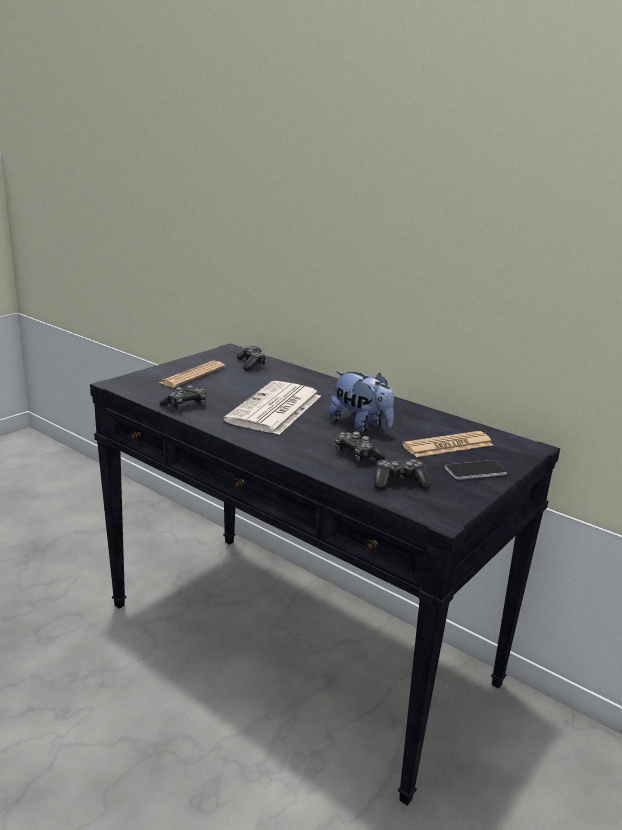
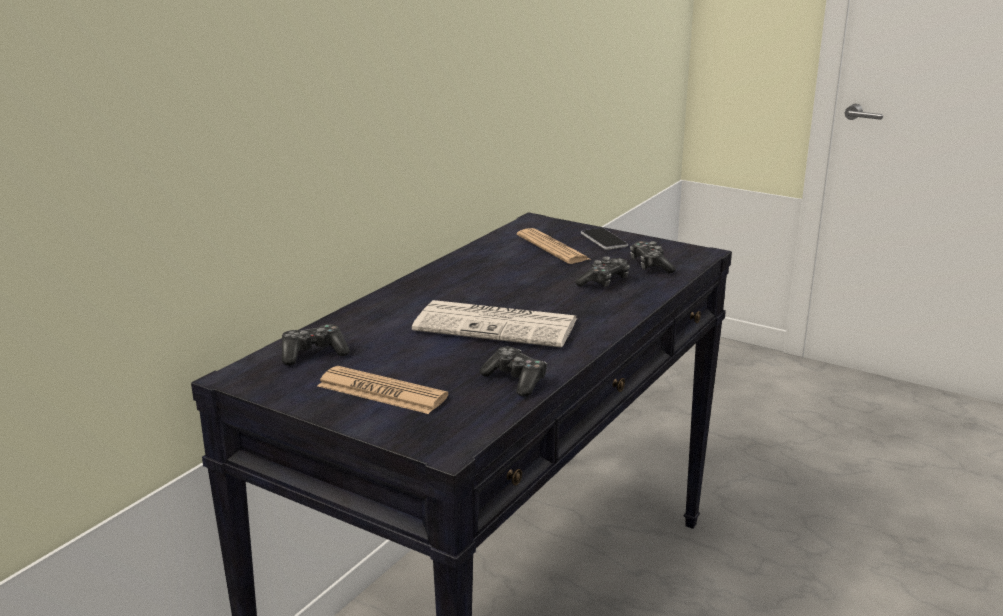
camera: 95 degrees left, 0 degrees up
plush toy [329,371,394,432] -> none

